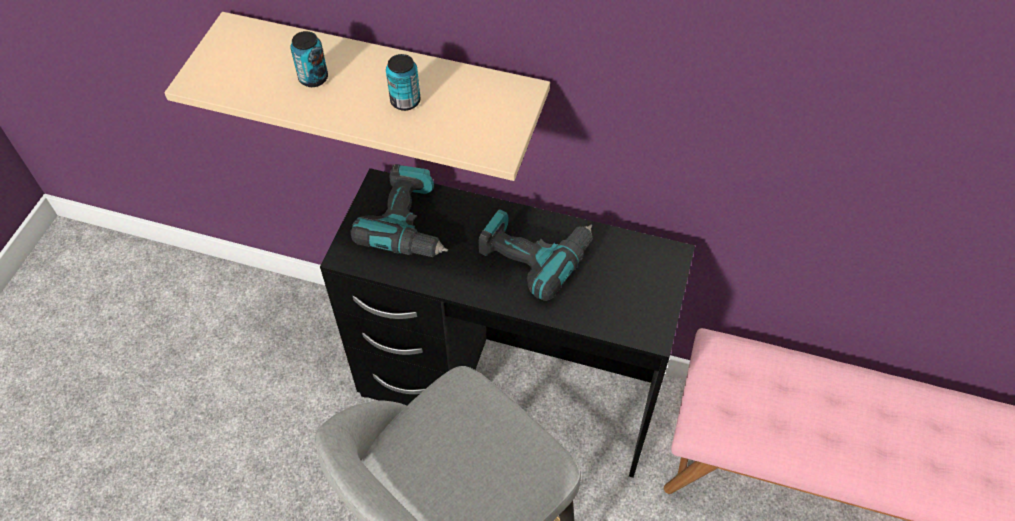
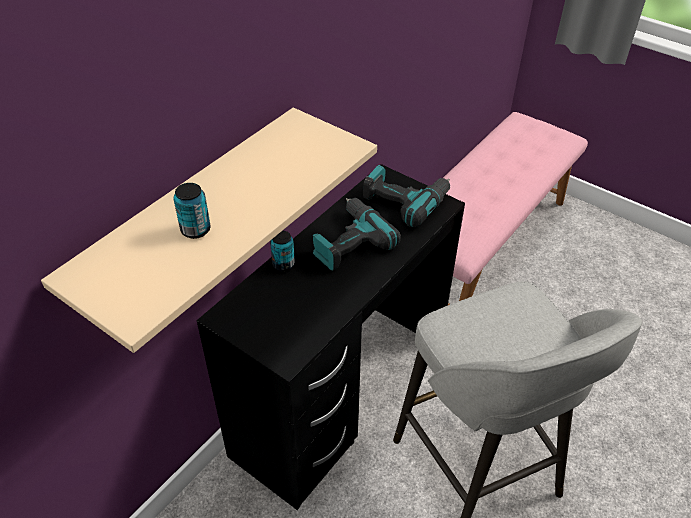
camera: 70 degrees left, 10 degrees down
power drill [351,164,448,257] -> power drill moved to [363,165,450,227]
can [386,54,421,111] -> can moved to [270,231,295,271]

